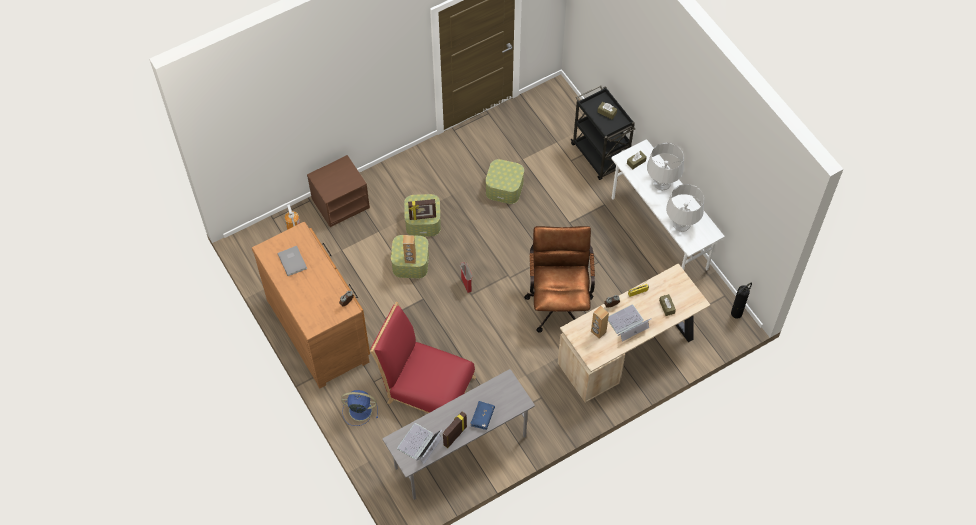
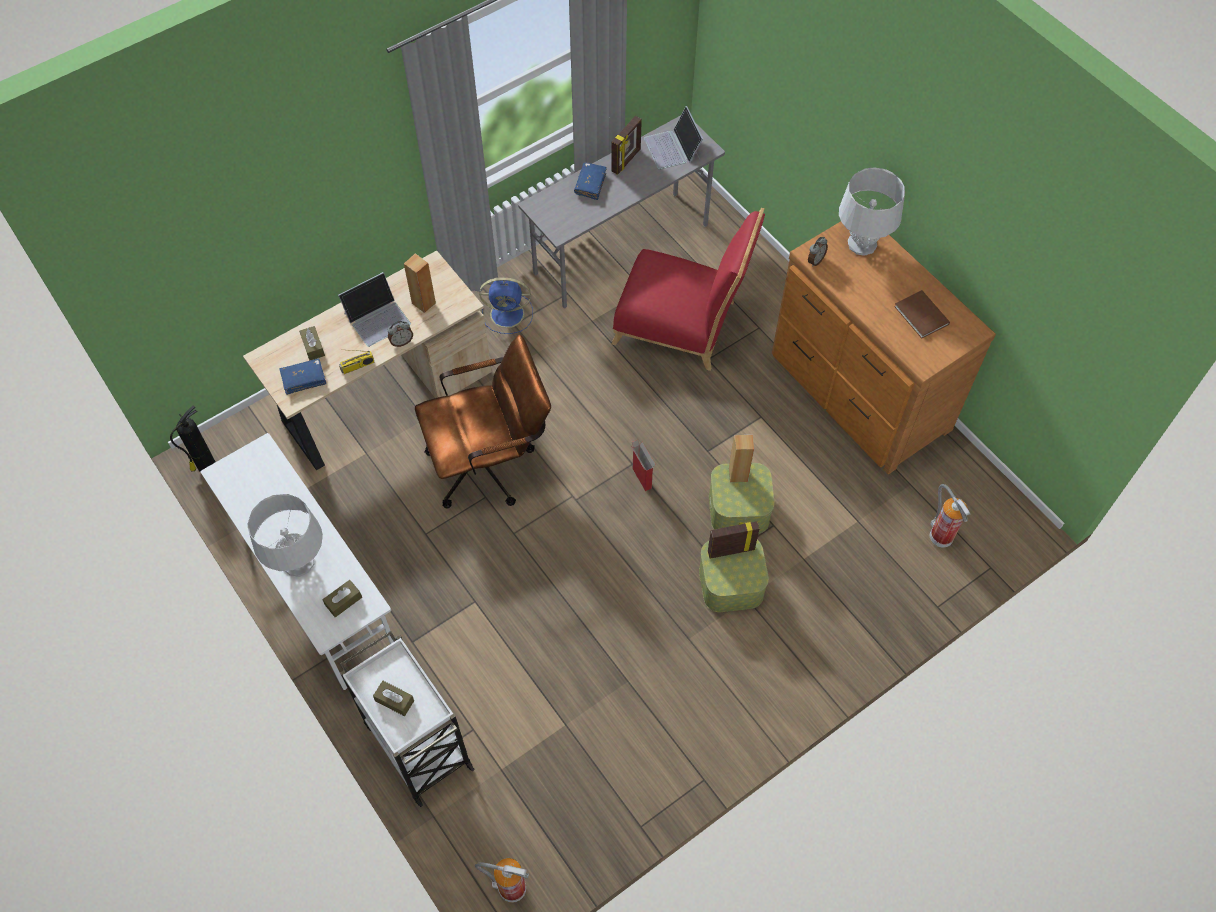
camera: 175 degrees right, 0 degrees up
grey book [278,246,307,276] -> brown book [894,290,950,338]
brown nightstand [307,155,370,228] -> none
blue fan [341,390,378,426] -> blue fan moved to [479,277,533,334]
laptop [397,423,442,465] -> laptop turned 135 degrees clockwise [644,106,703,170]
storage box [485,159,524,204] -> none
brown office chair [524,226,595,333] -> brown office chair turned 105 degrees counterclockwise [415,334,551,509]
black cart [570,85,635,180] -> white cart [340,631,475,807]
grey table lamp [666,184,704,232] -> grey table lamp moved to [839,167,905,256]
none -> blue book [280,358,326,395]
none -> fire extinguisher [475,858,529,903]

